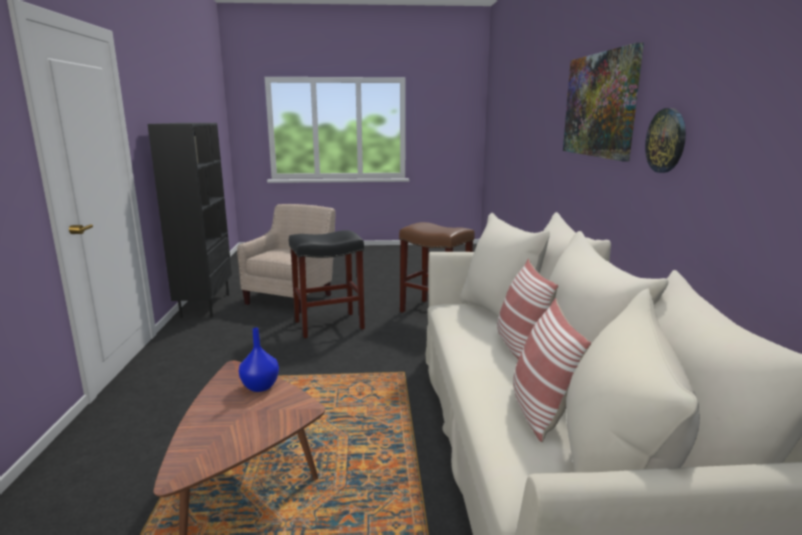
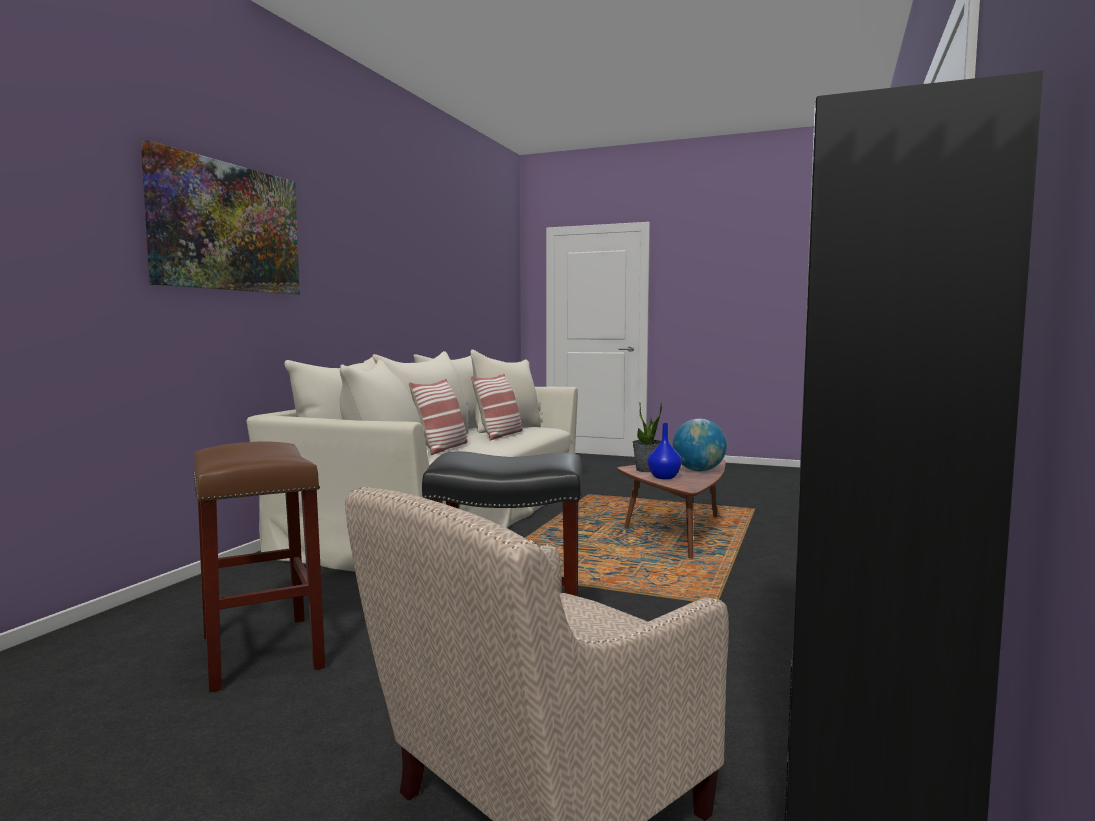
camera: 155 degrees left, 10 degrees down
wall clock [645,108,686,173] -> none
none -> potted plant [632,401,662,472]
none -> globe [673,419,727,472]

